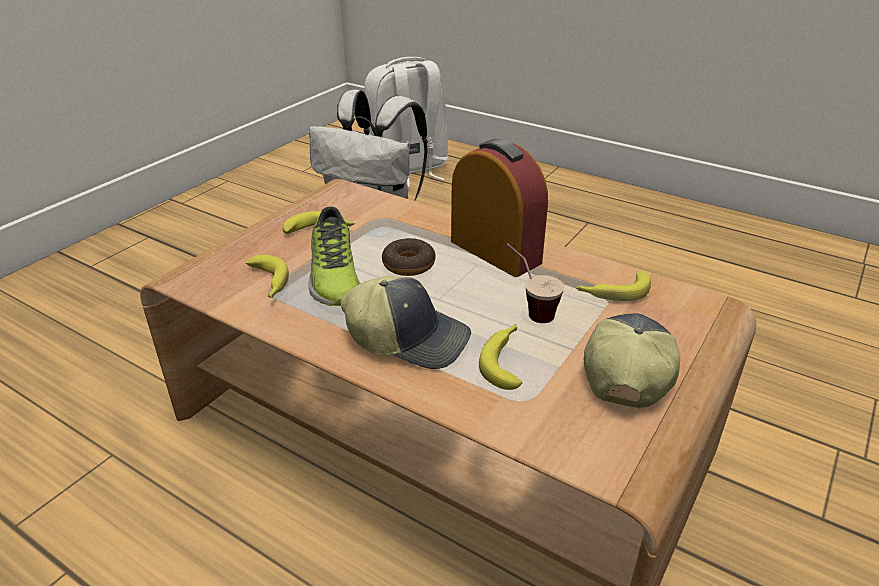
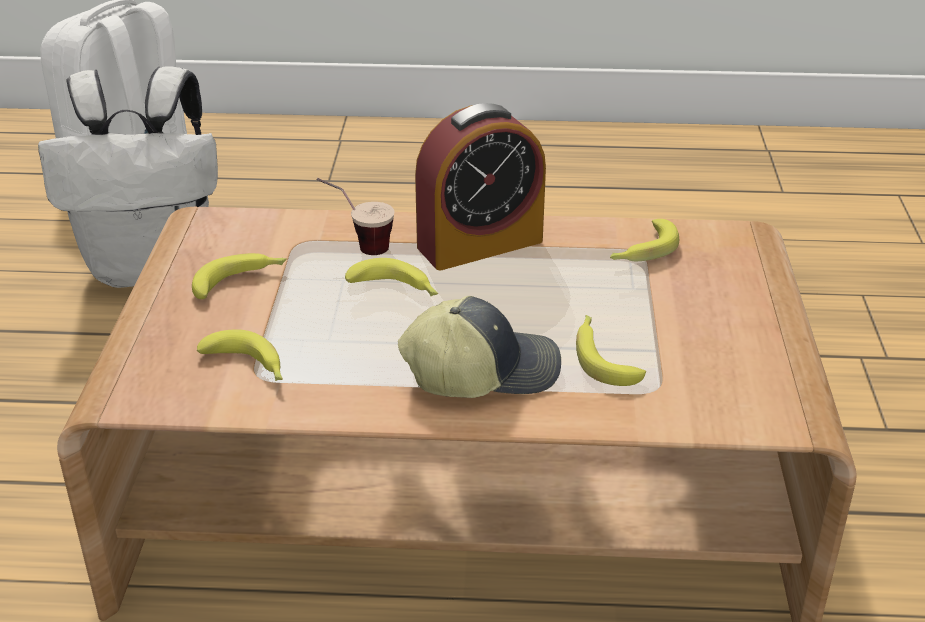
camera: 30 degrees left, 0 degrees up
shoe [309,207,361,306] -> none
donut [382,238,436,276] -> banana [345,258,438,296]
alarm clock [451,139,548,277] -> alarm clock turned 135 degrees clockwise [415,103,546,270]
cup [507,243,564,323] -> cup moved to [317,178,395,255]
cap [584,313,680,408] -> none

